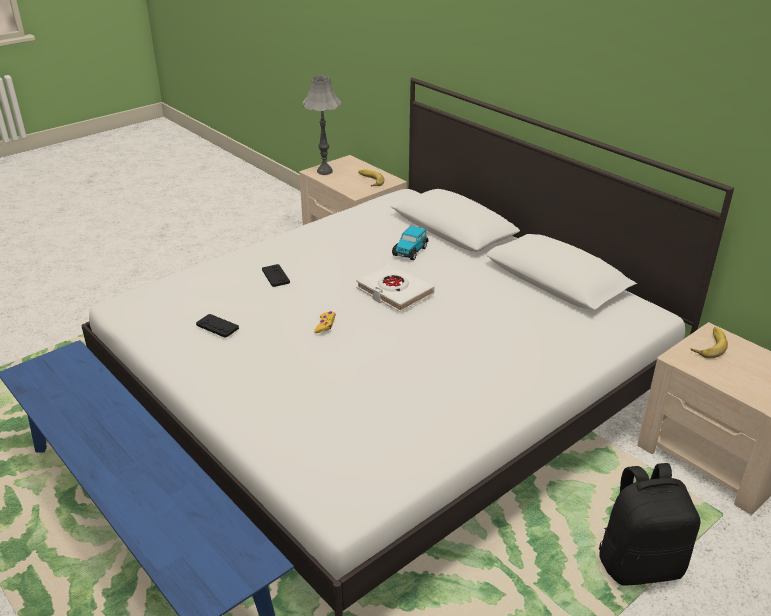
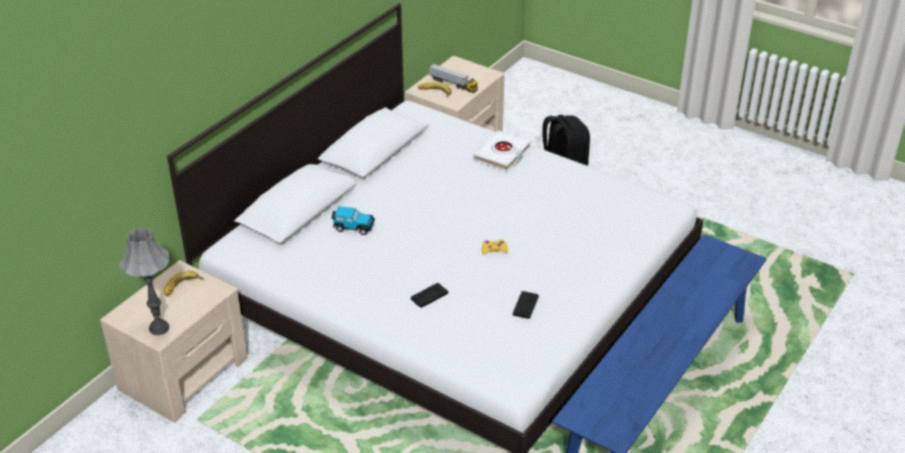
camera: 105 degrees left, 5 degrees up
white book [356,264,435,312] -> white book moved to [473,131,531,172]
none -> toy truck [429,64,478,93]

